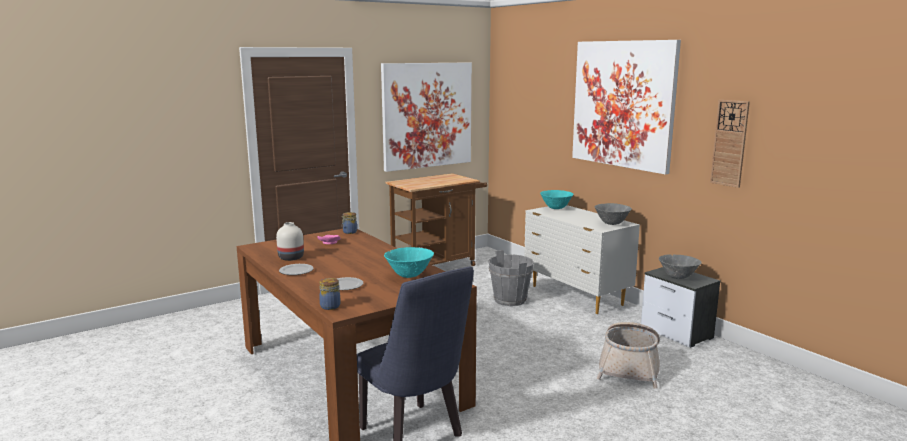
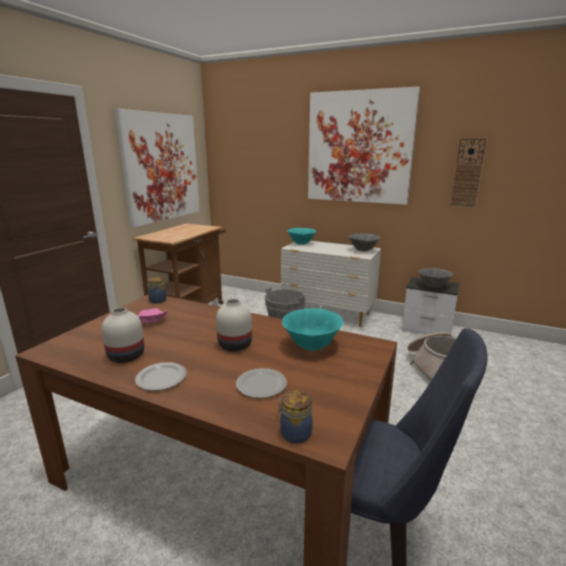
camera: 30 degrees left, 5 degrees up
none -> white vase [216,299,252,352]

